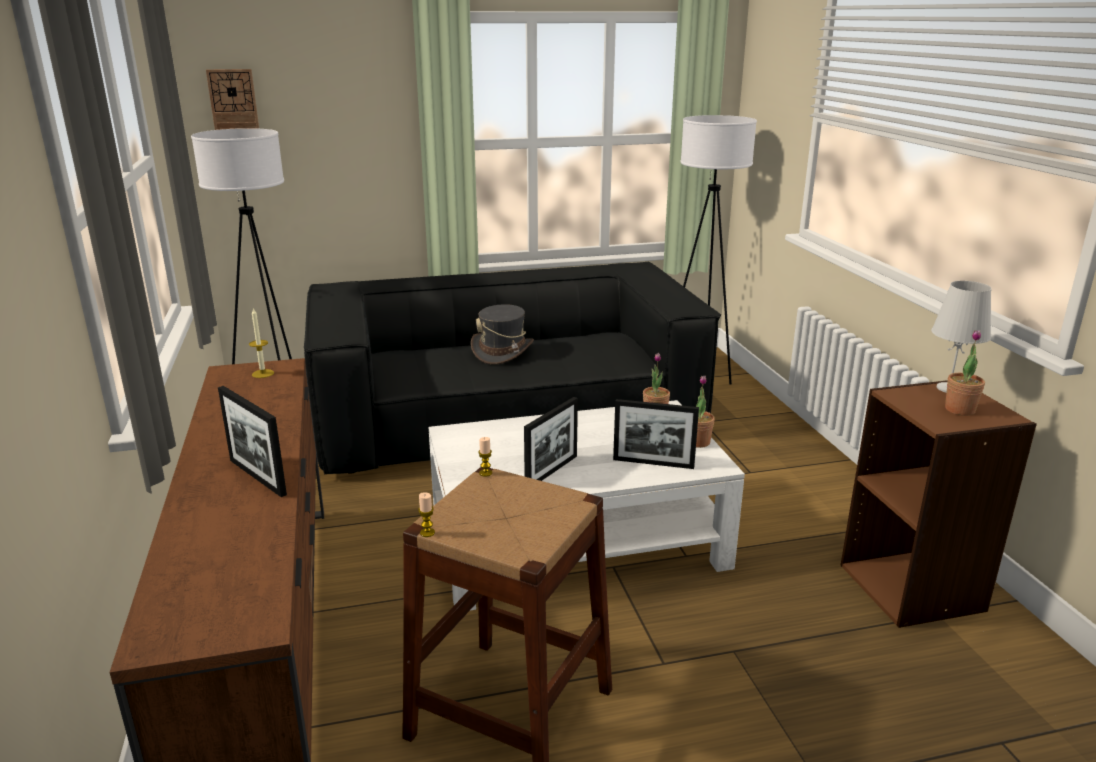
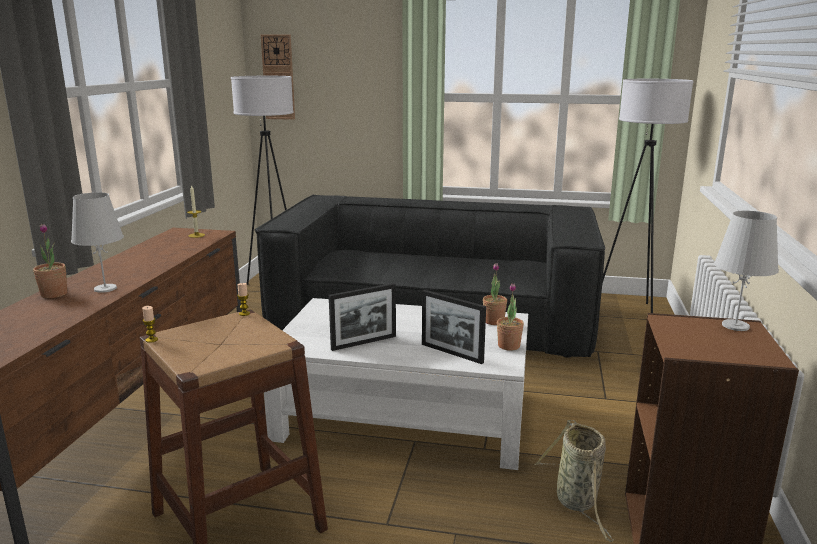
camera: 25 degrees right, 5 degrees down
picture frame [218,386,287,497] -> white table lamp [71,192,124,293]
grey hat [471,304,534,365] -> none
potted plant [945,330,985,416] -> potted plant moved to [33,224,67,298]
none -> basket [535,420,614,542]

